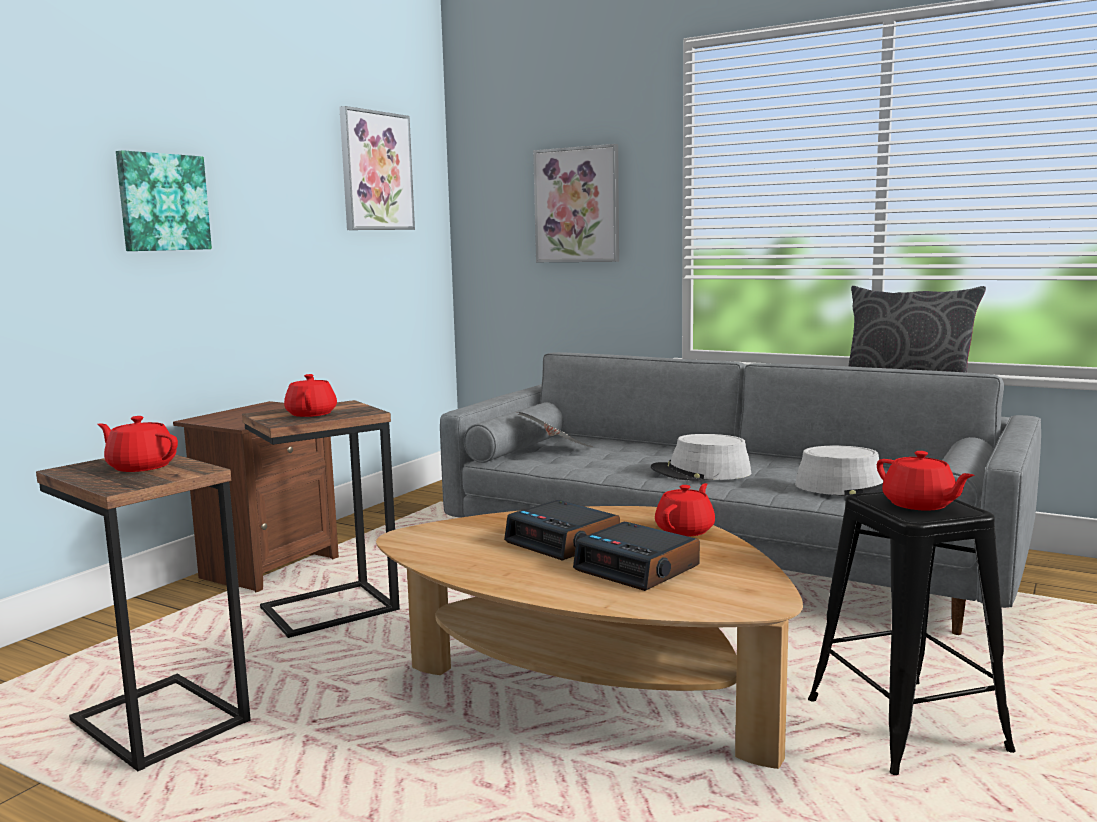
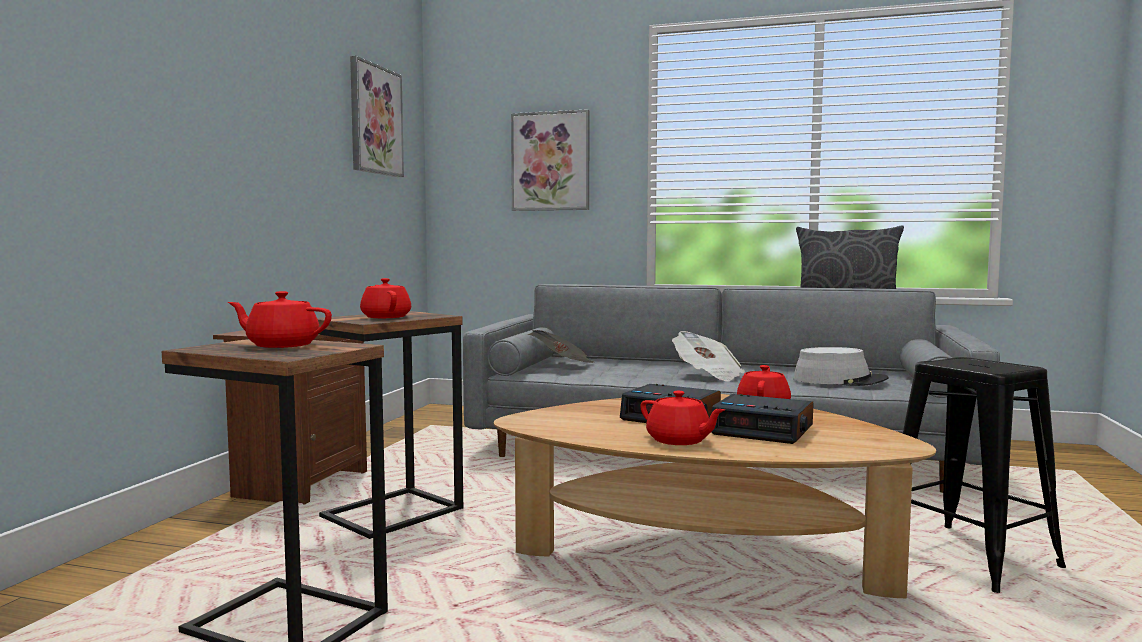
camera: 15 degrees left, 5 degrees down
picture [116,150,212,251] -> none
grey hat [651,434,751,480] -> newspaper [672,331,745,381]
red teapot [877,451,974,511] -> red teapot moved to [640,391,725,445]

